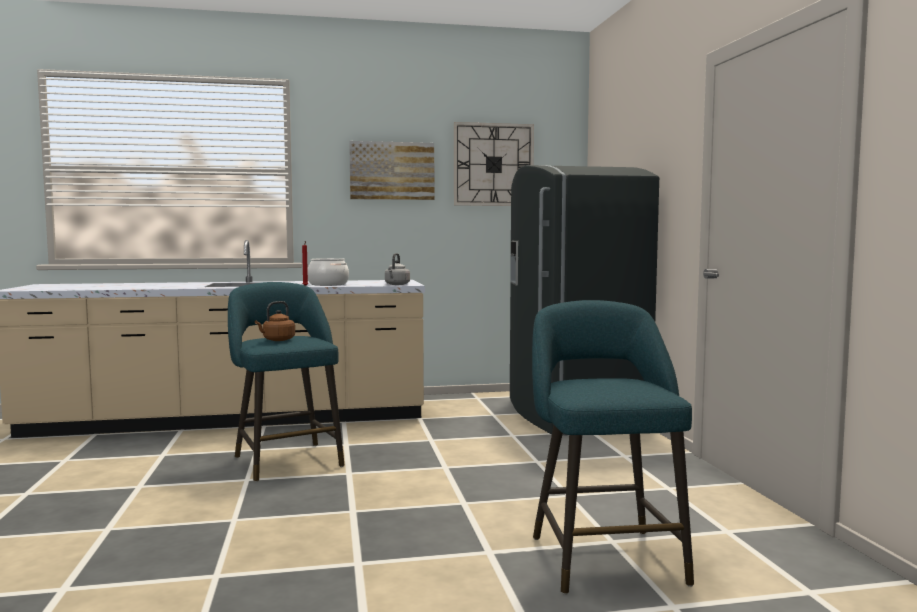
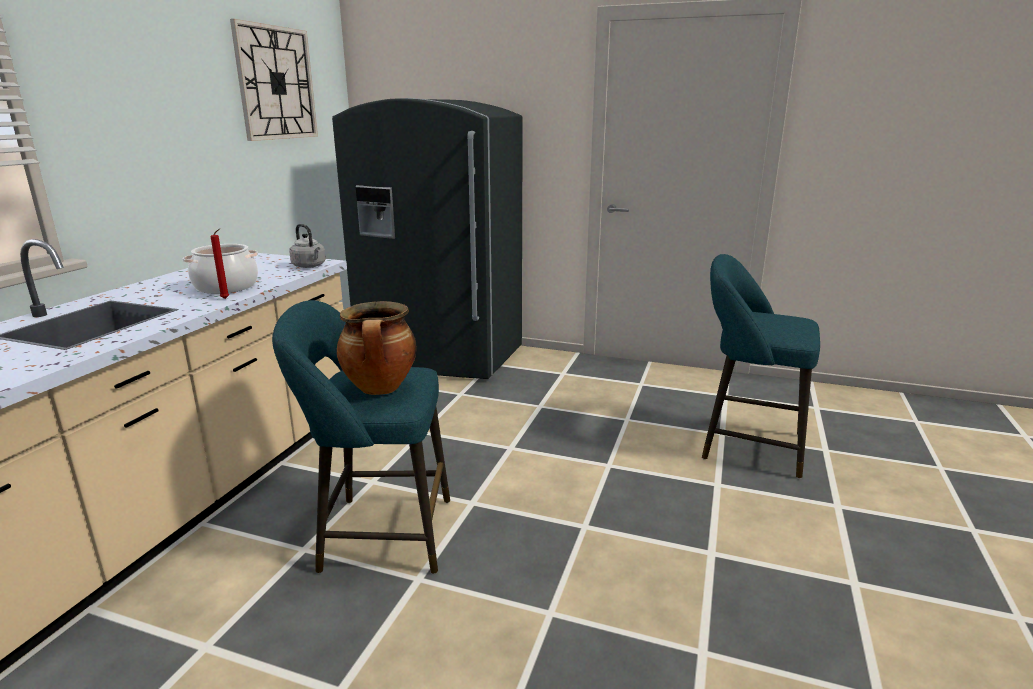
camera: 60 degrees left, 15 degrees up
brown kettle [255,301,295,341] -> cooking pot [337,301,417,395]
picture [349,141,434,200] -> none

